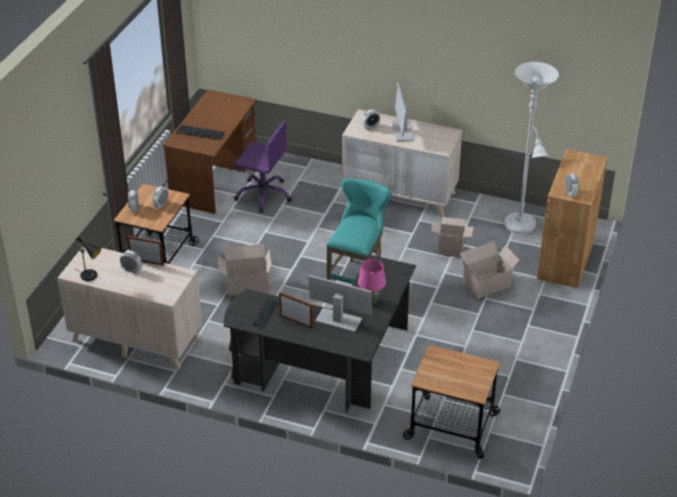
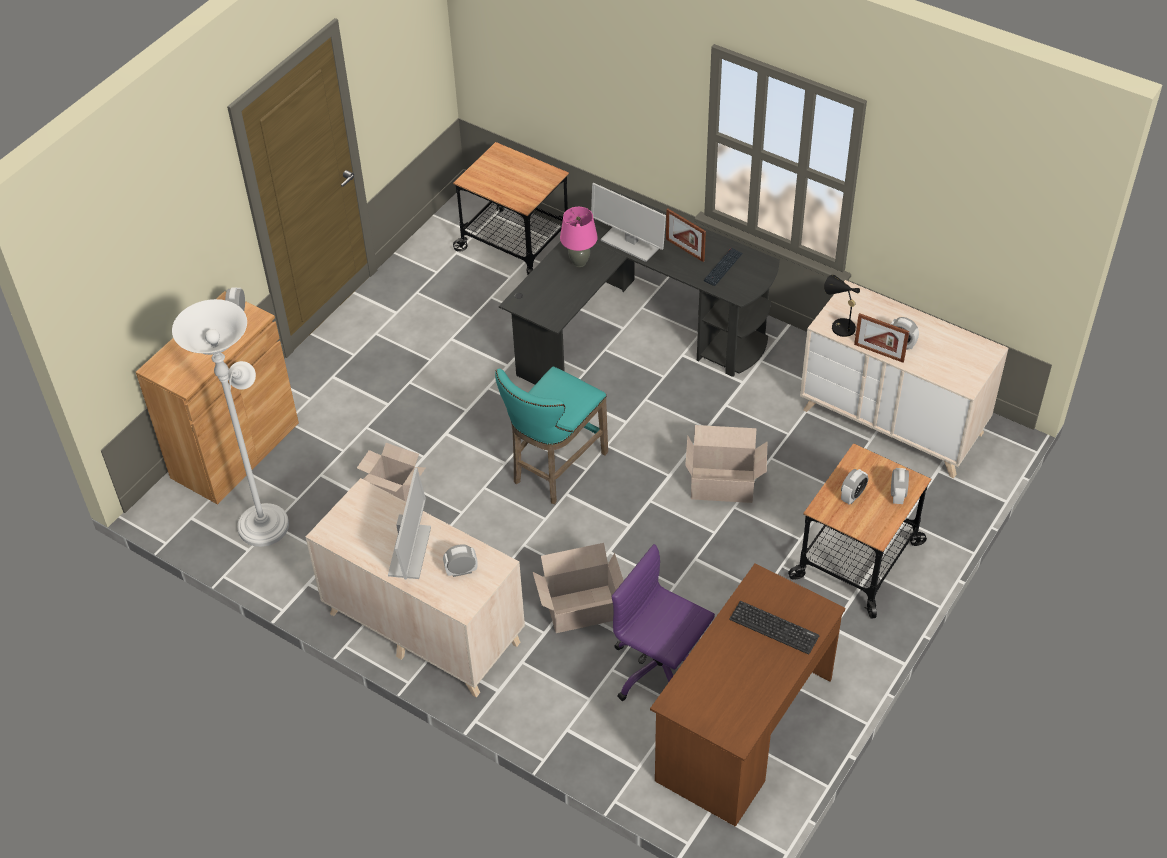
camera: 165 degrees left, 10 degrees up
black table lamp [74,236,101,281] -> black table lamp moved to [824,275,860,337]
cardboard box [460,241,519,299] -> cardboard box moved to [533,543,624,633]

